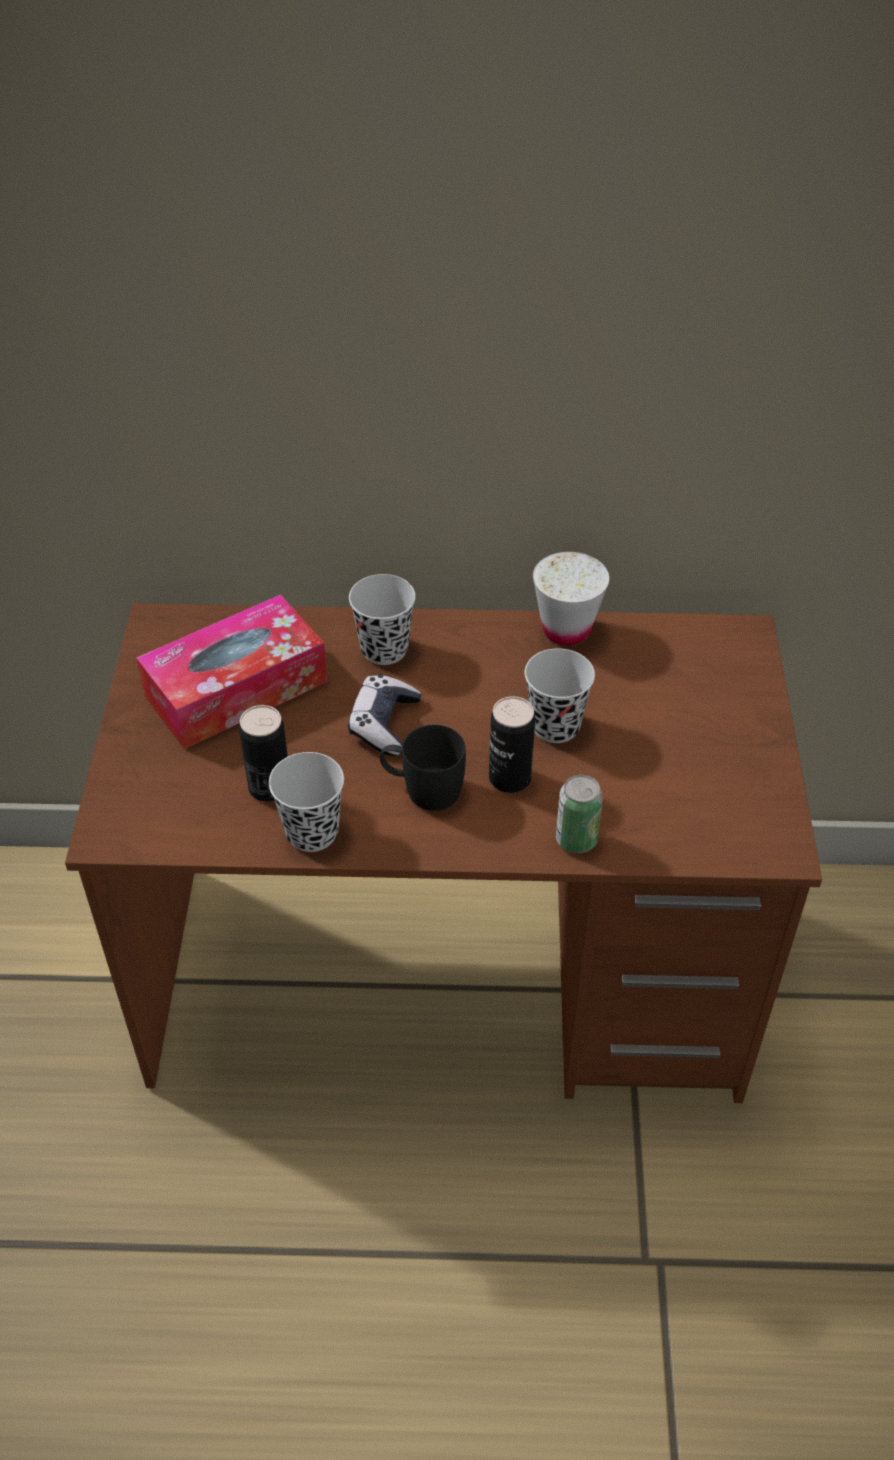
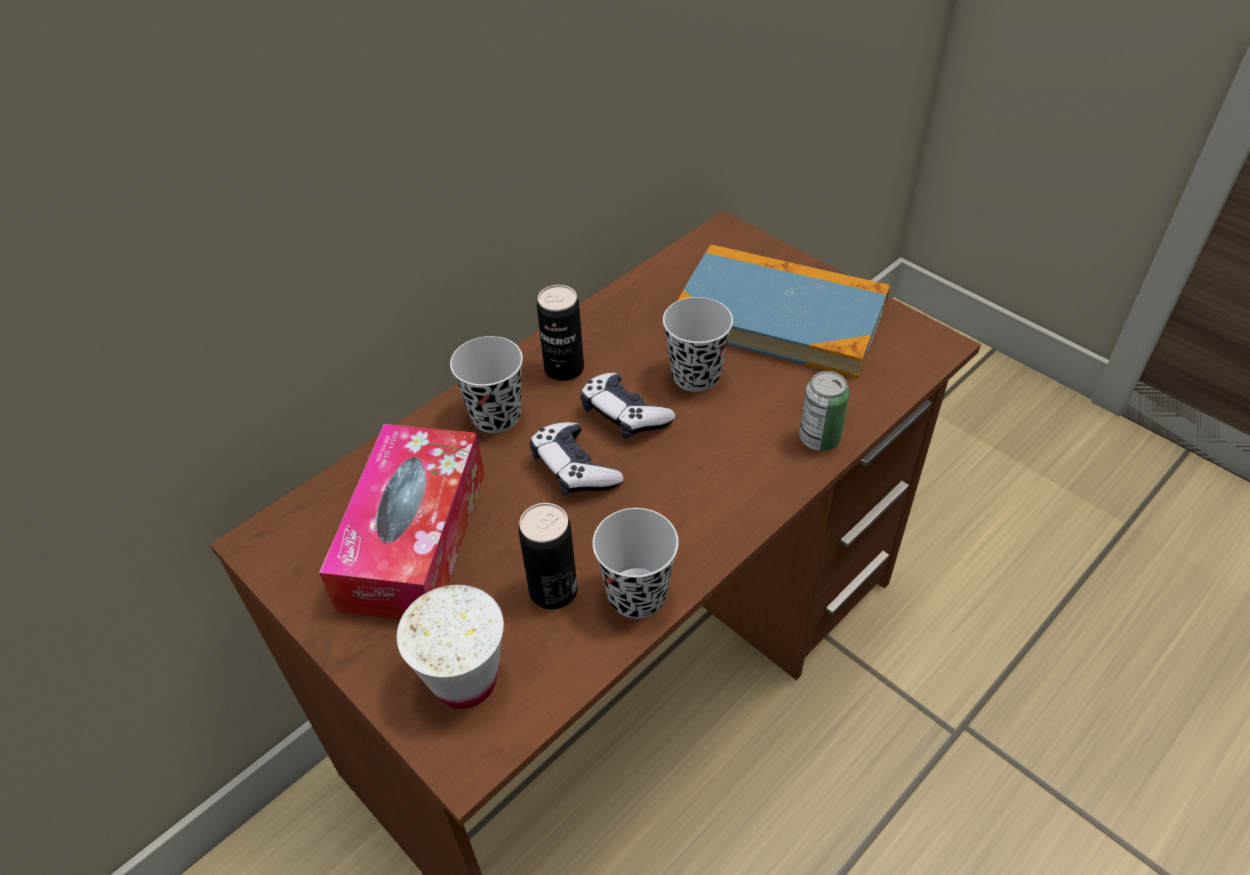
camera: 45 degrees left, 0 degrees up
black mug [380,725,466,811] -> none
can [489,696,535,793] -> can moved to [537,285,584,381]
white cup [533,552,609,646] -> white cup moved to [397,585,504,708]
none -> game controller [580,373,676,439]
none -> book [677,244,890,378]

